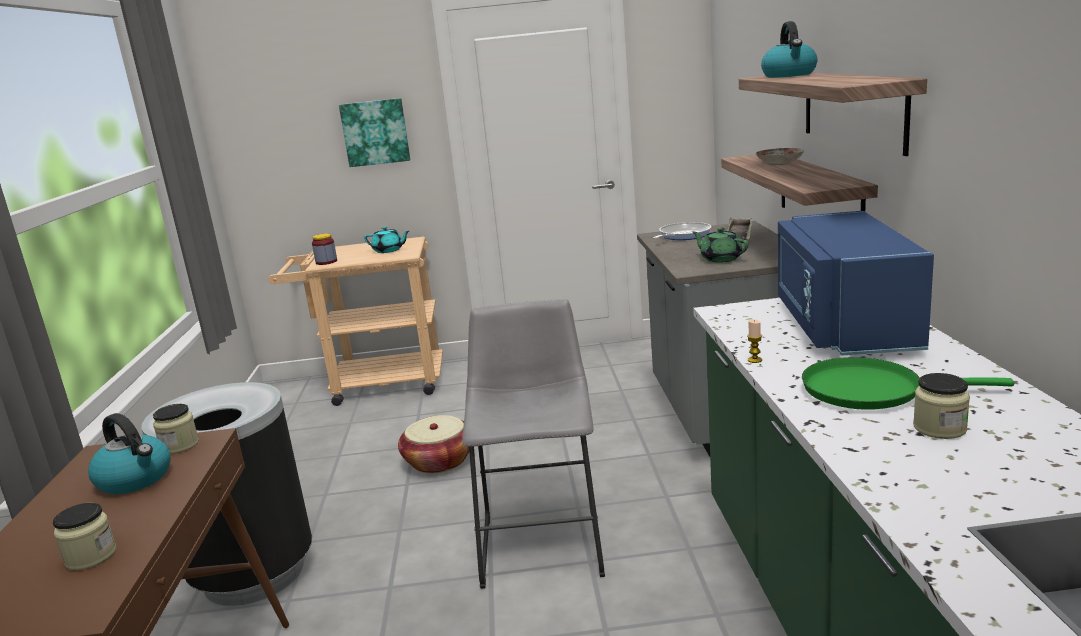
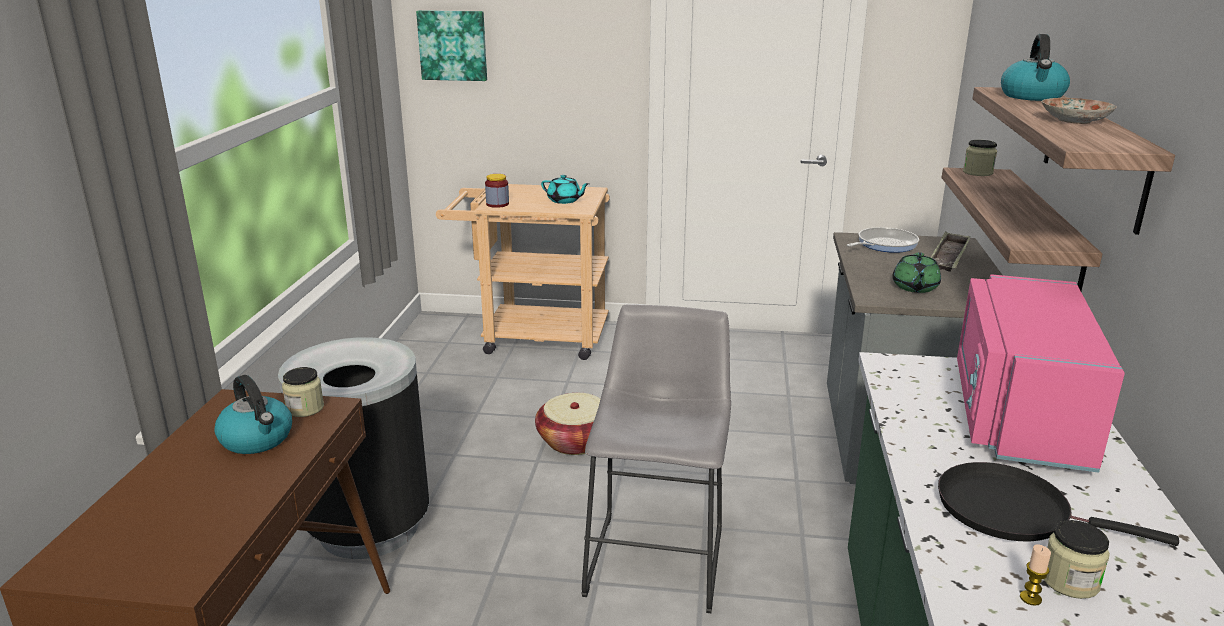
camera: 10 degrees right, 5 degrees up
jar [53,503,116,570] -> jar moved to [963,140,997,176]
picture [339,98,411,167] -> picture moved to [416,10,487,81]
green teapot [692,228,749,262] -> green teapot turned 135 degrees counterclockwise [892,252,941,293]
candle [747,319,762,363] -> candle moved to [1020,544,1051,606]
plate [756,148,804,165] -> plate moved to [1041,98,1117,124]
blue microwave [778,211,934,355] -> pink microwave [957,274,1125,473]
green frying pan [802,357,1014,410] -> black frying pan [938,462,1179,546]

